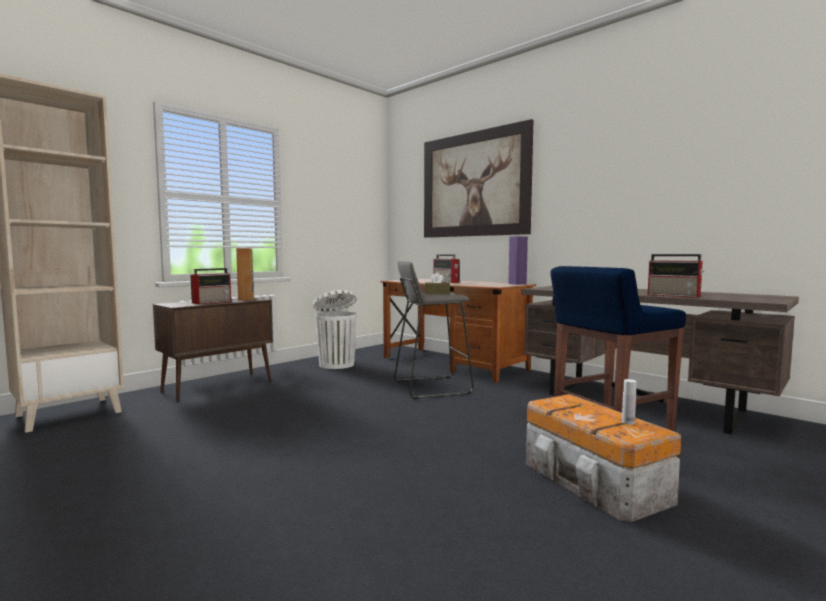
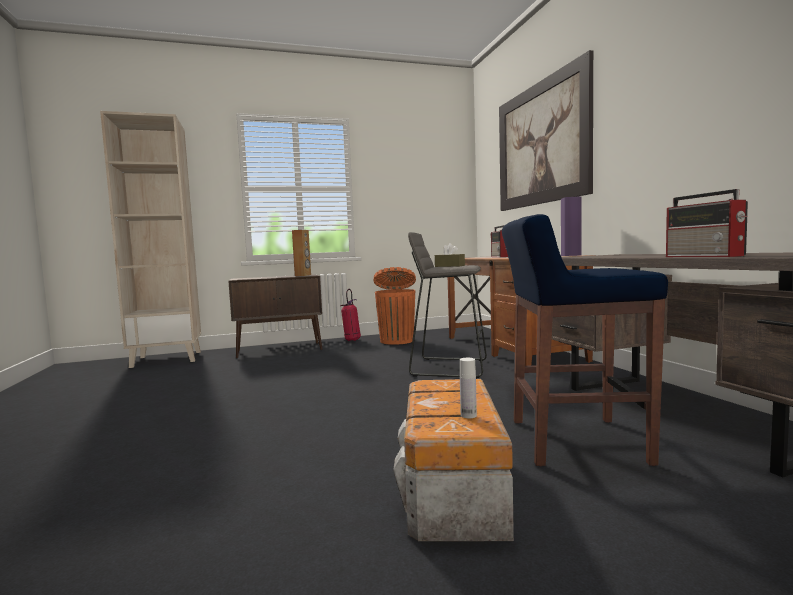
camera: 30 degrees right, 0 degrees up
radio [191,268,231,304] -> none
white trash can [313,290,357,369] -> orange trash can [374,267,416,345]
none -> fire extinguisher [340,289,361,341]

